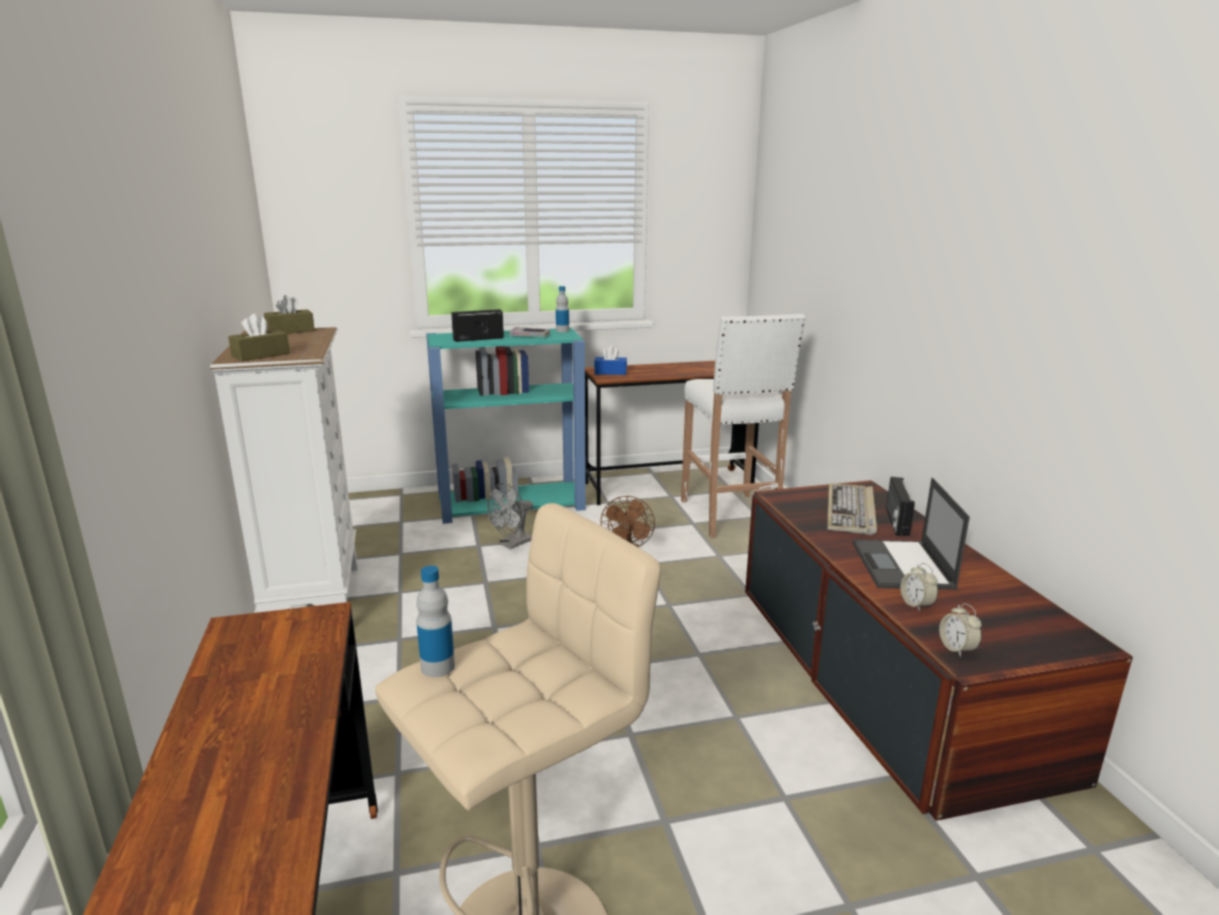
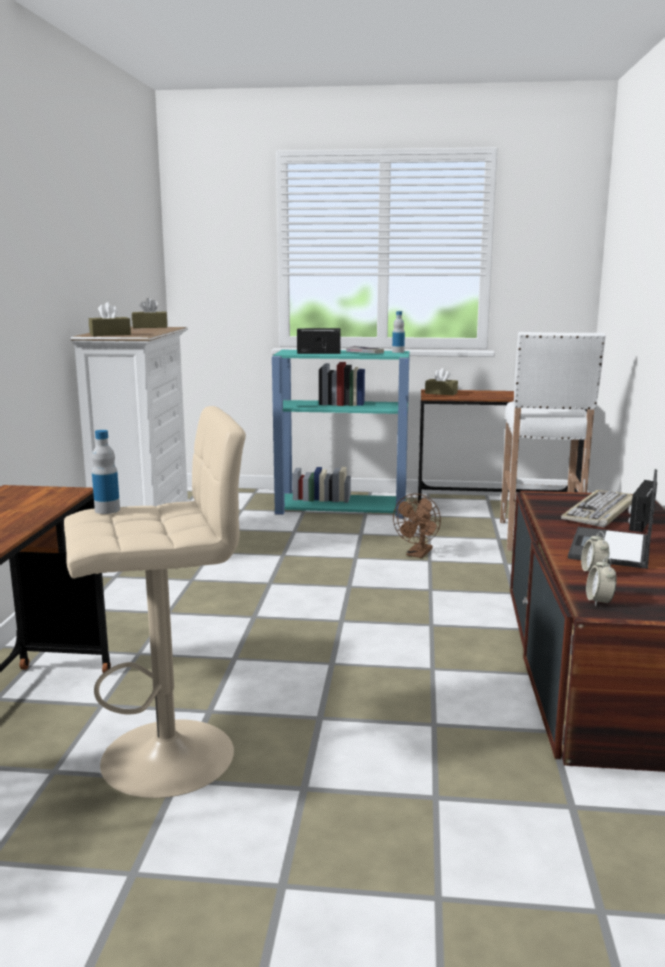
camera: 20 degrees right, 5 degrees down
grey fan [487,483,533,549] -> none
blue tissue box [594,346,627,375] -> brown tissue box [425,368,458,395]

